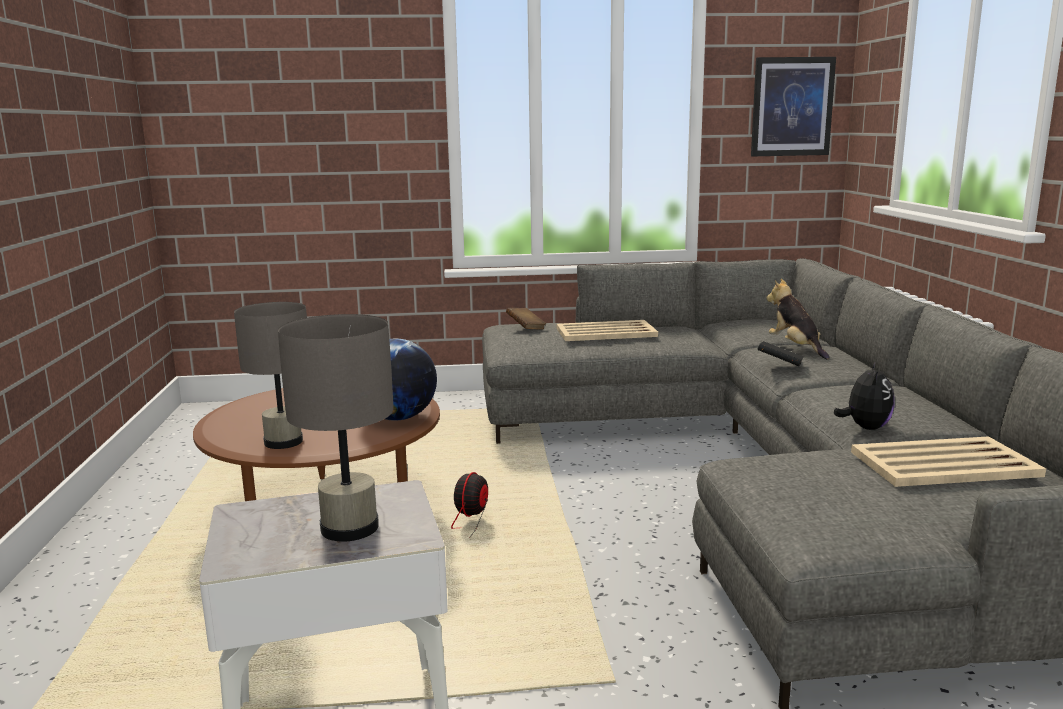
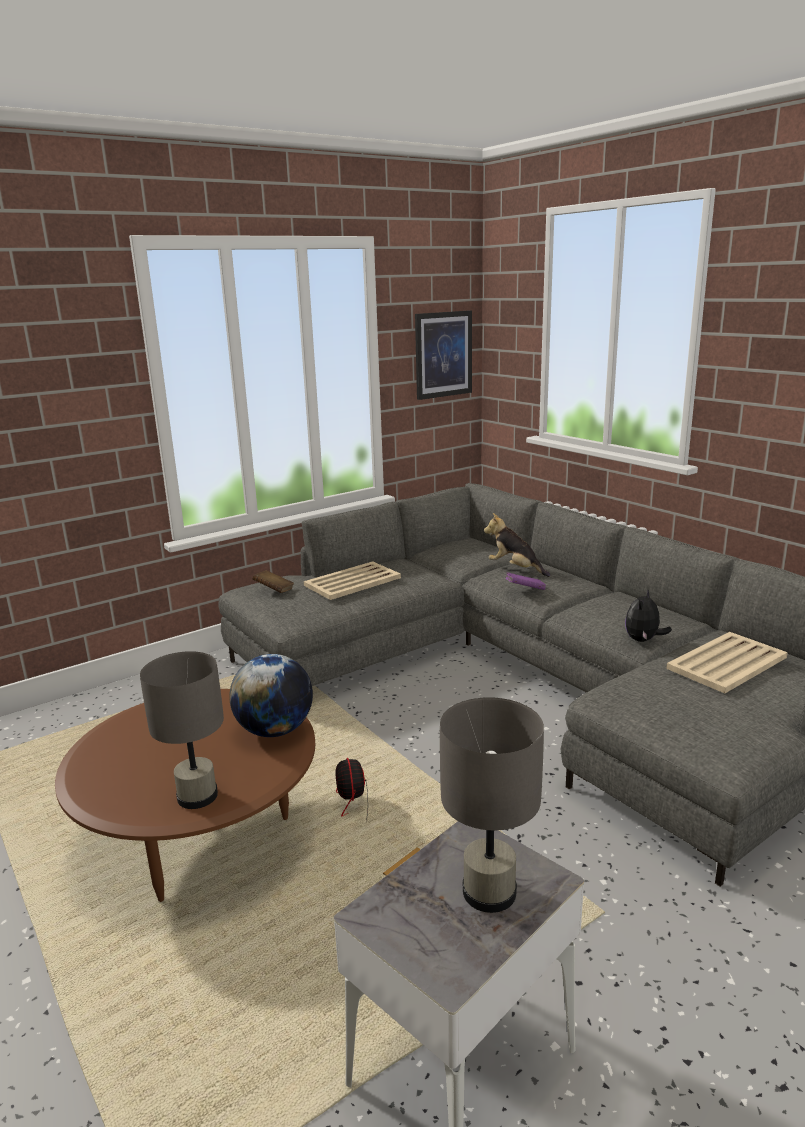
camera: 30 degrees left, 5 degrees up
black book [757,341,804,366] -> purple book [505,572,546,590]
plush toy [834,361,895,430] -> plush toy turned 135 degrees counterclockwise [625,590,672,642]

